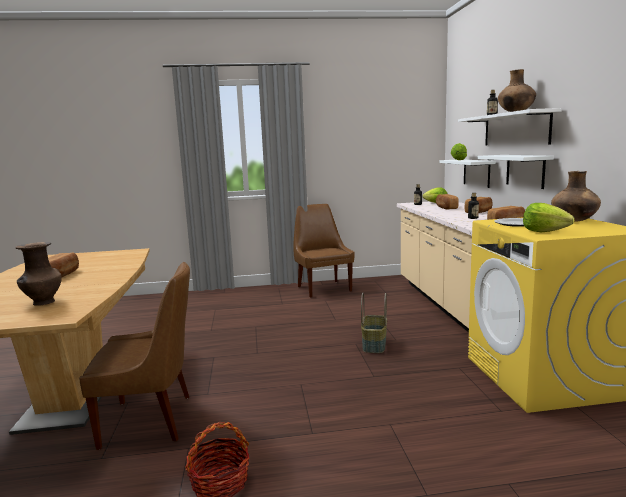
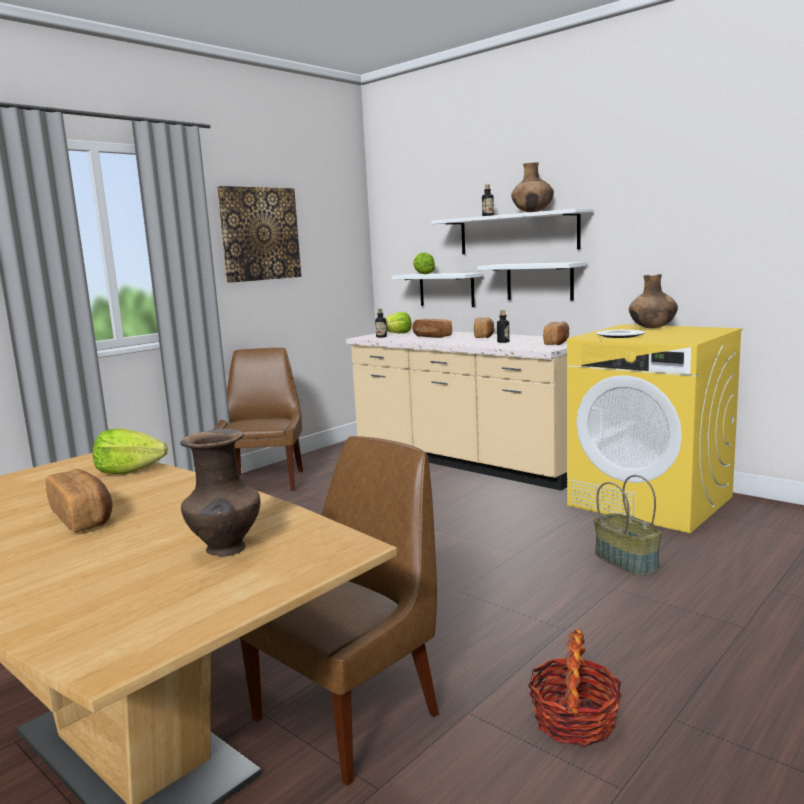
camera: 40 degrees left, 0 degrees up
brown chair [294,204,355,298] -> brown chair turned 60 degrees clockwise [213,348,303,491]
basket [361,293,387,353] -> basket moved to [594,475,662,576]
lettuce [523,203,574,232] -> lettuce moved to [93,429,168,474]
none -> picture [217,186,301,283]

